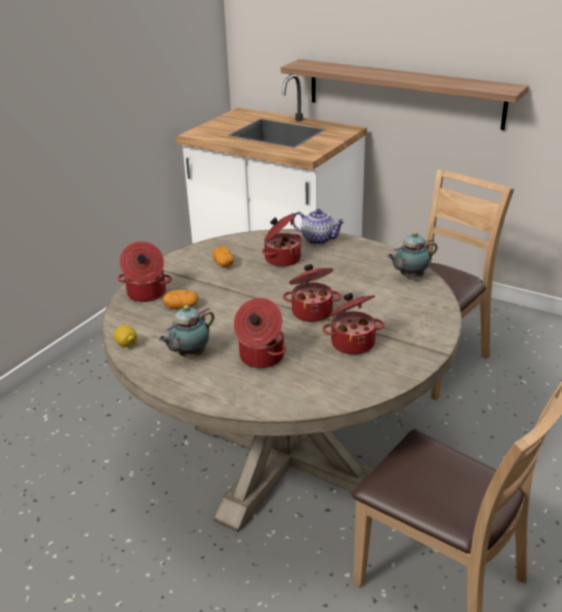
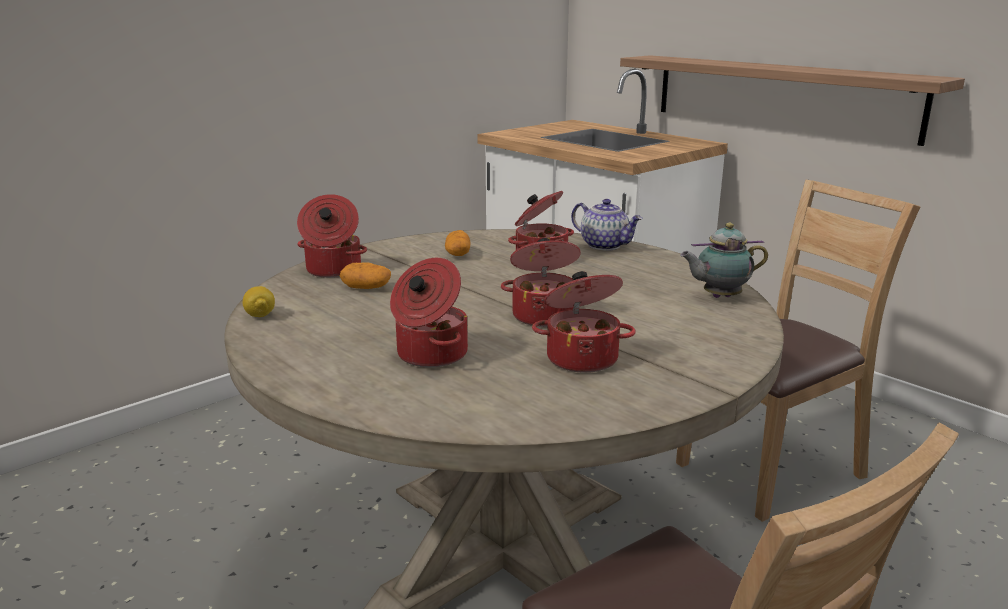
camera: 15 degrees right, 10 degrees down
teapot [159,305,214,357] -> none

